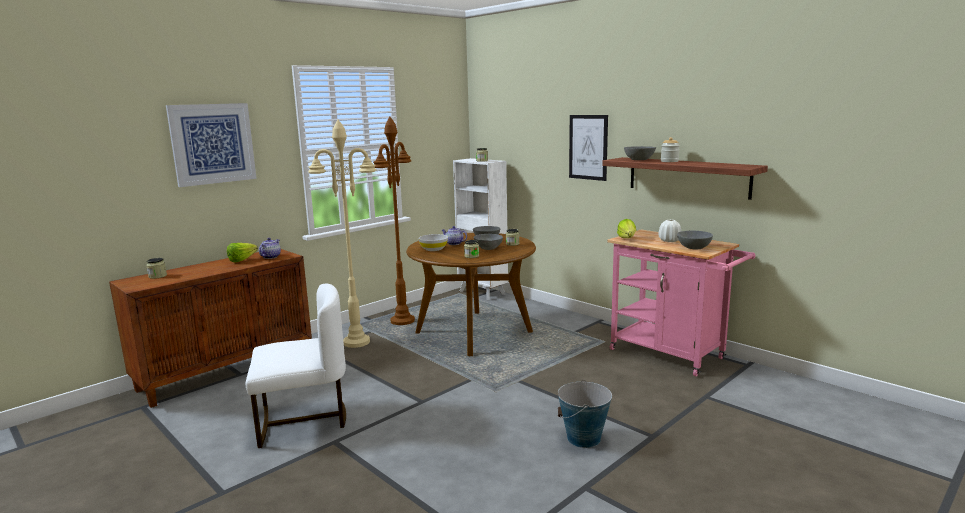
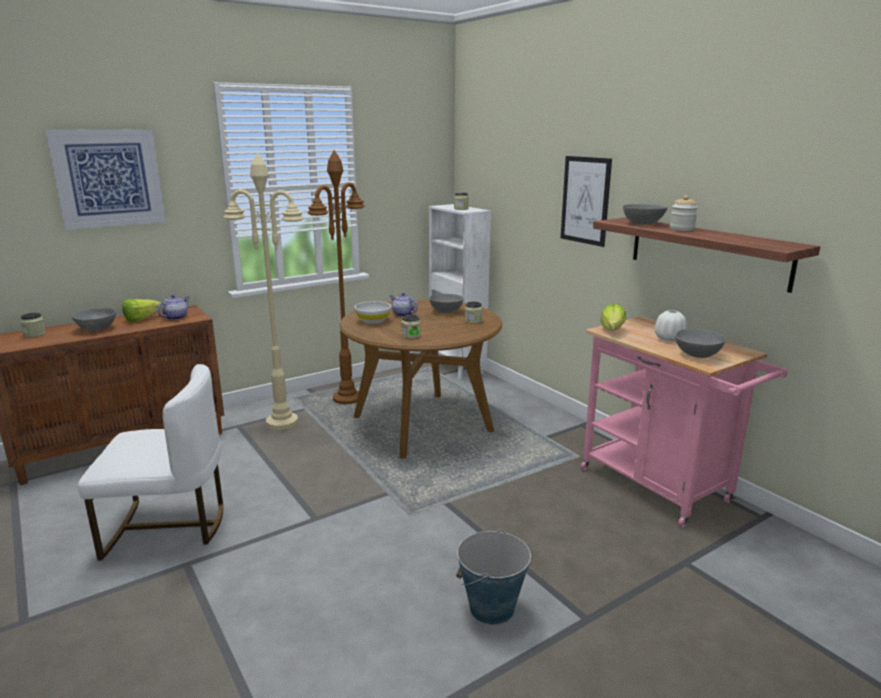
camera: 10 degrees right, 5 degrees up
grey bowl [474,234,503,250] -> grey bowl moved to [72,308,116,331]

